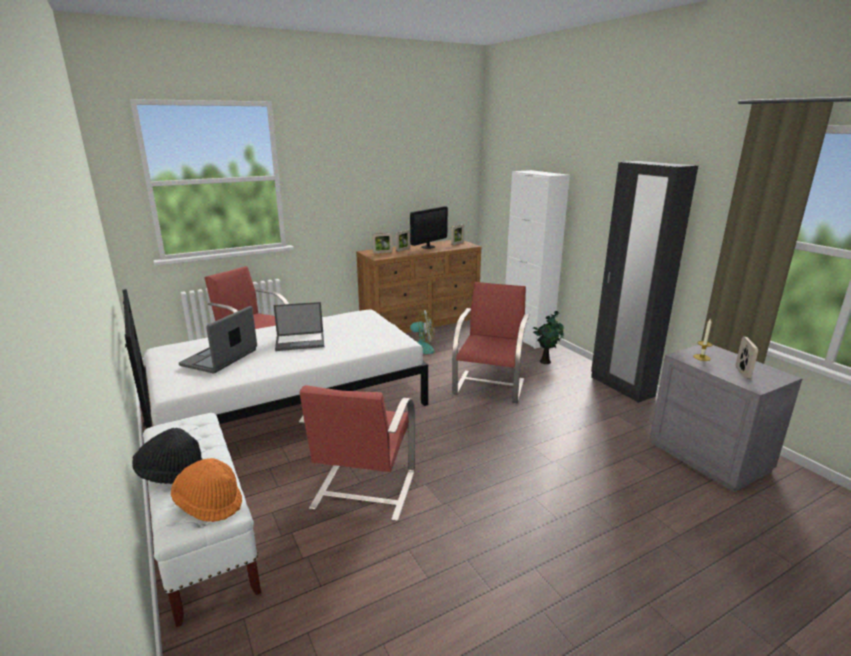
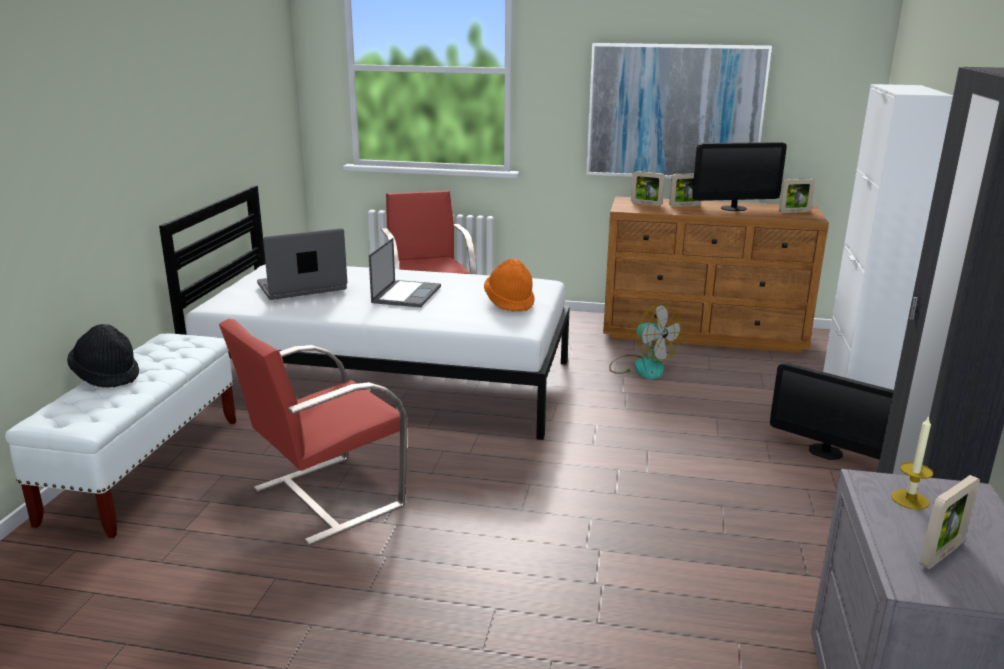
camera: 40 degrees right, 0 degrees up
orange hat [171,458,242,522] -> orange hat moved to [484,259,535,312]
laptop [274,302,324,351] -> laptop turned 105 degrees counterclockwise [369,238,441,307]
red chair [452,282,530,404] -> none
potted plant [533,311,564,364] -> monitor [770,362,894,460]
none -> picture [586,43,772,178]

